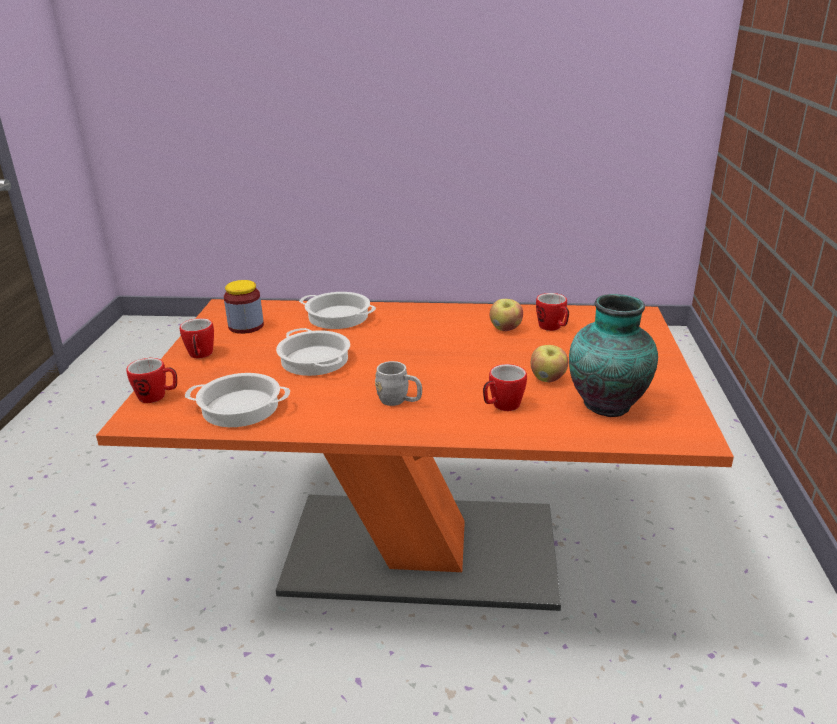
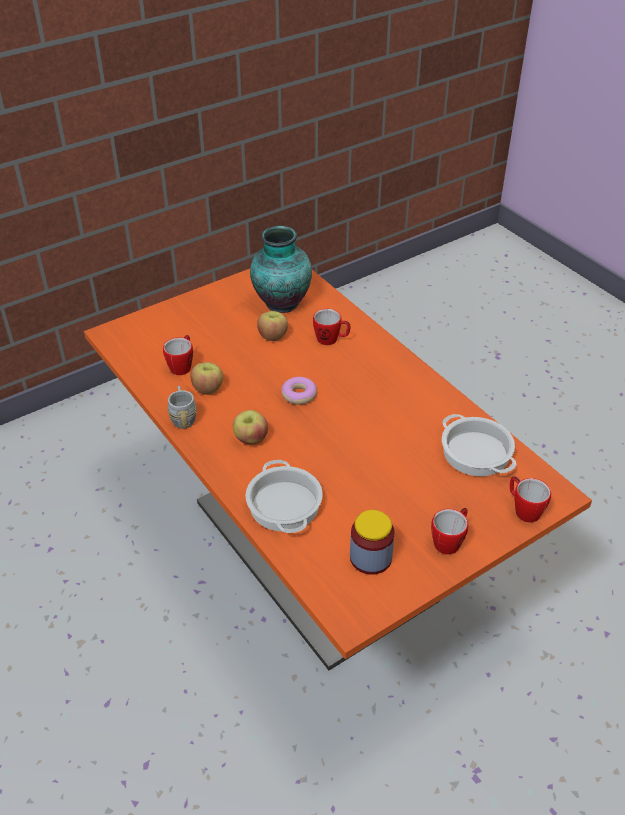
camera: 130 degrees left, 15 degrees up
cooking pot [276,328,350,376] -> none
grey mug [375,361,422,406] -> grey mug moved to [168,386,197,429]
none -> apple [233,410,268,444]
none -> donut [281,377,317,405]

